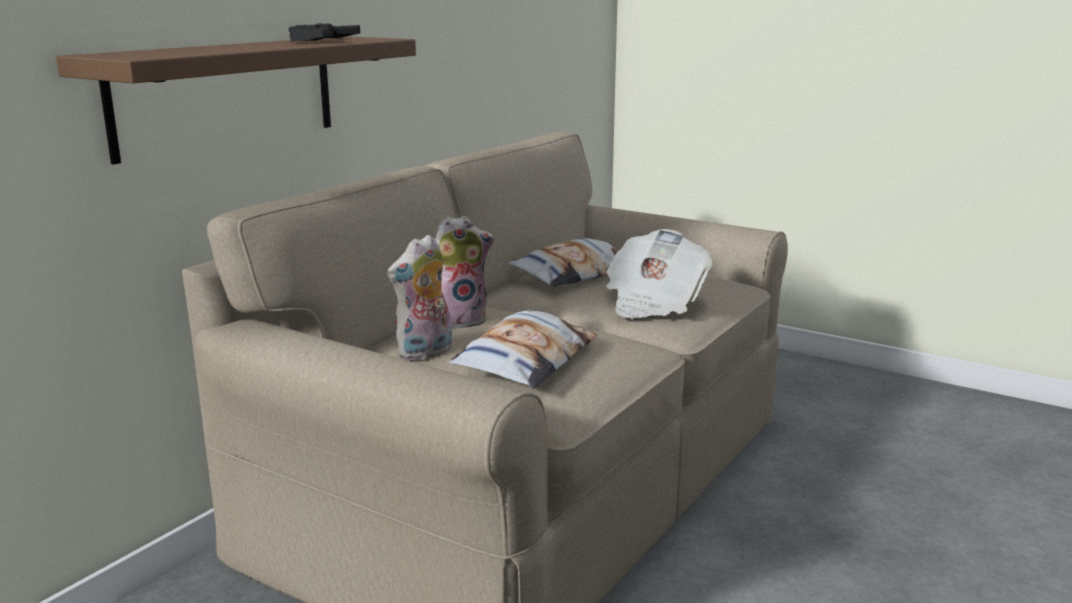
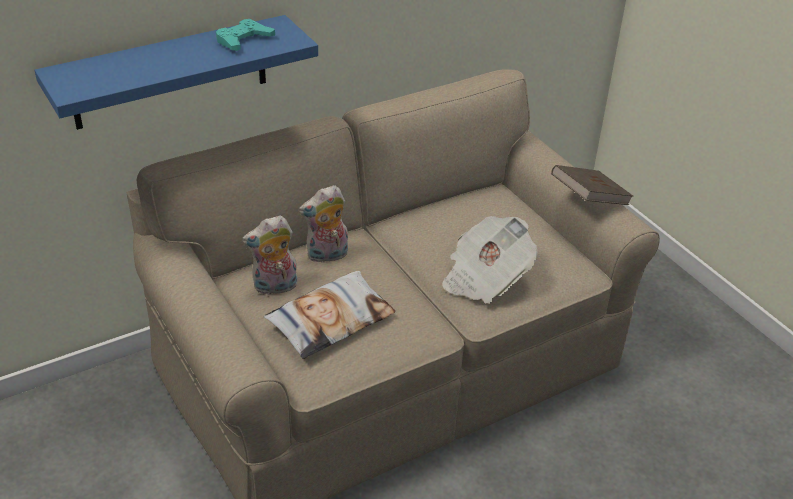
camera: 25 degrees right, 20 degrees up
brown shelf [56,36,416,165] -> blue shelf [35,15,318,130]
black game controller [289,23,360,42] -> turquoise game controller [216,19,275,51]
plush toy [435,216,495,328] -> plush toy turned 150 degrees clockwise [299,185,348,263]
pillow [509,238,618,287] -> none
none -> brown book [551,165,633,205]

